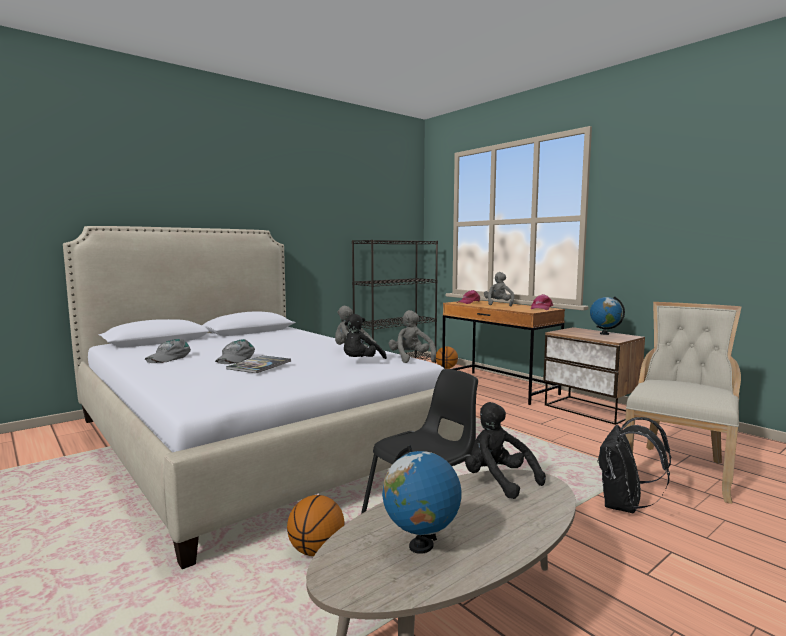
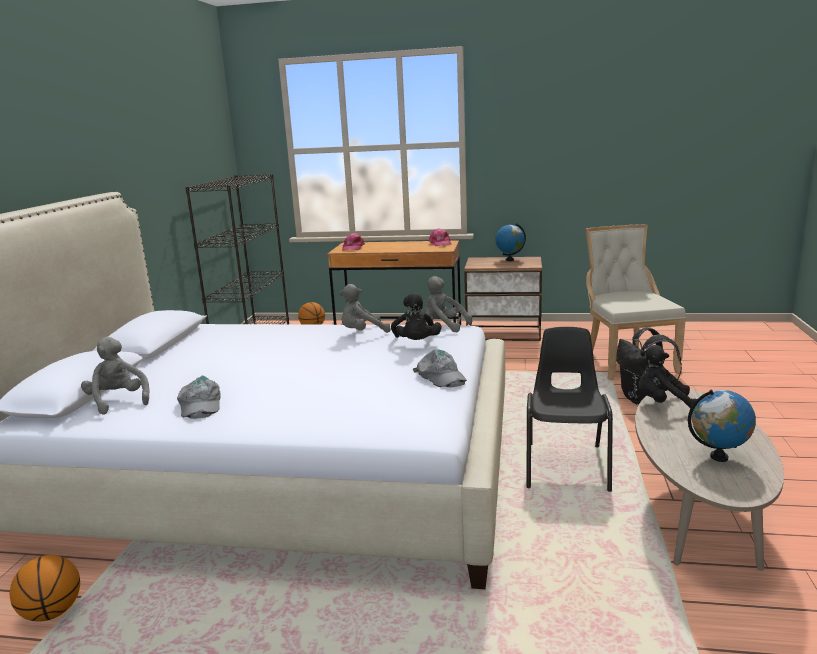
camera: 40 degrees left, 10 degrees up
grey cap [215,339,255,364] -> grey cap moved to [413,349,467,387]
book [226,355,291,373] -> none
basketball [287,495,345,556] -> basketball moved to [10,555,80,622]
grey plush toy [484,272,514,307] -> grey plush toy moved to [81,337,150,415]

